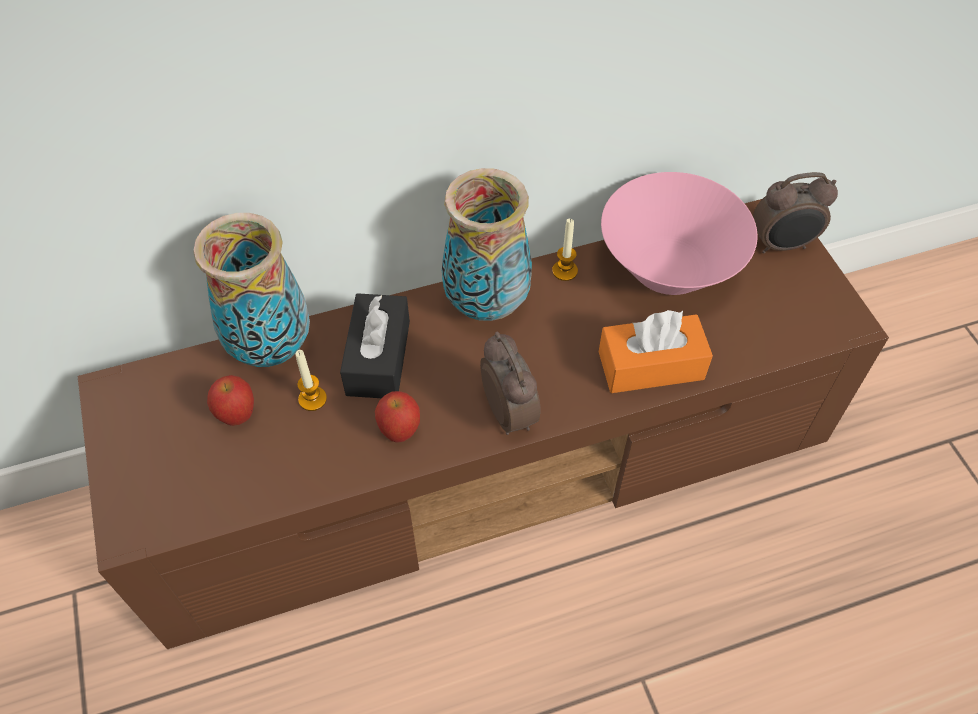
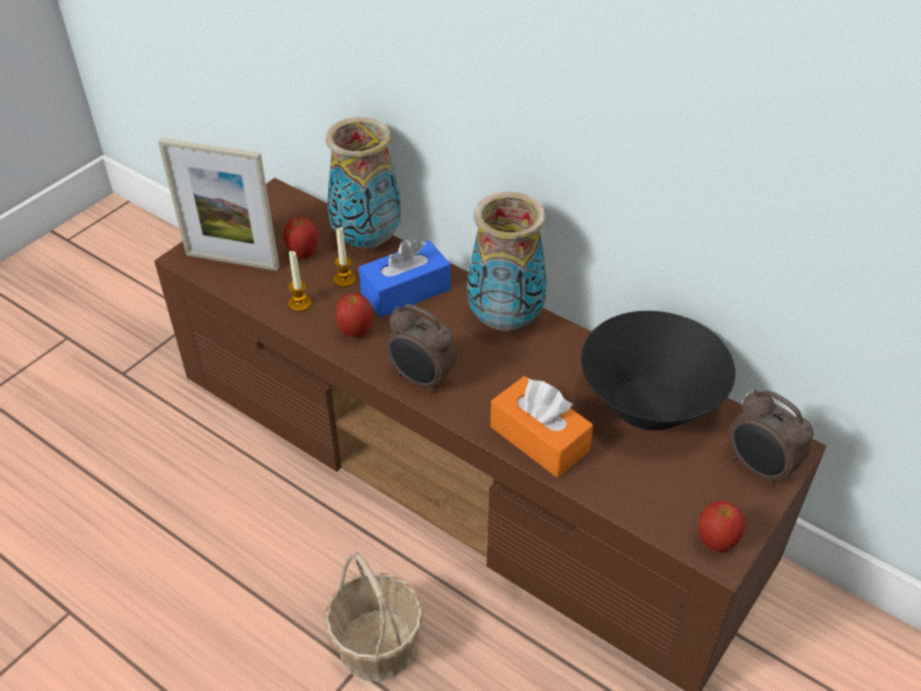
camera: 55 degrees right, 10 degrees down
black tissue box [340,293,410,398] -> blue tissue box [359,238,451,317]
alarm clock [480,332,541,435] -> alarm clock turned 90 degrees clockwise [386,304,457,393]
candle [552,219,578,281] -> candle moved to [288,251,312,312]
pink bowl [601,172,758,295] -> black bowl [581,311,735,431]
none -> picture frame [158,138,280,271]
none -> basket [324,552,423,682]
none -> apple [698,501,746,552]

